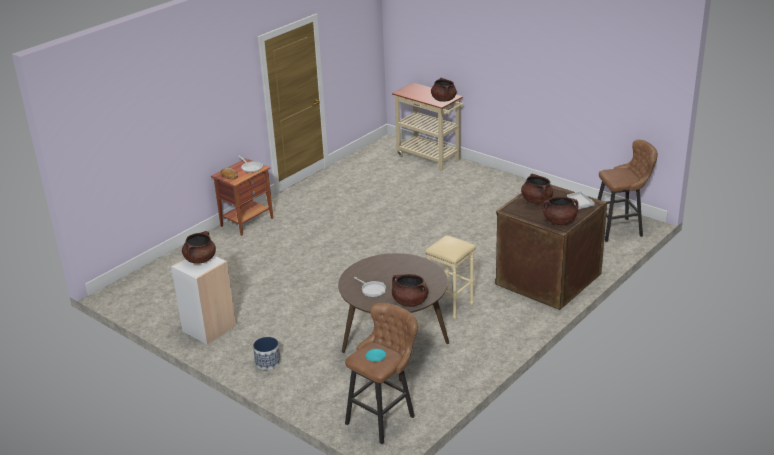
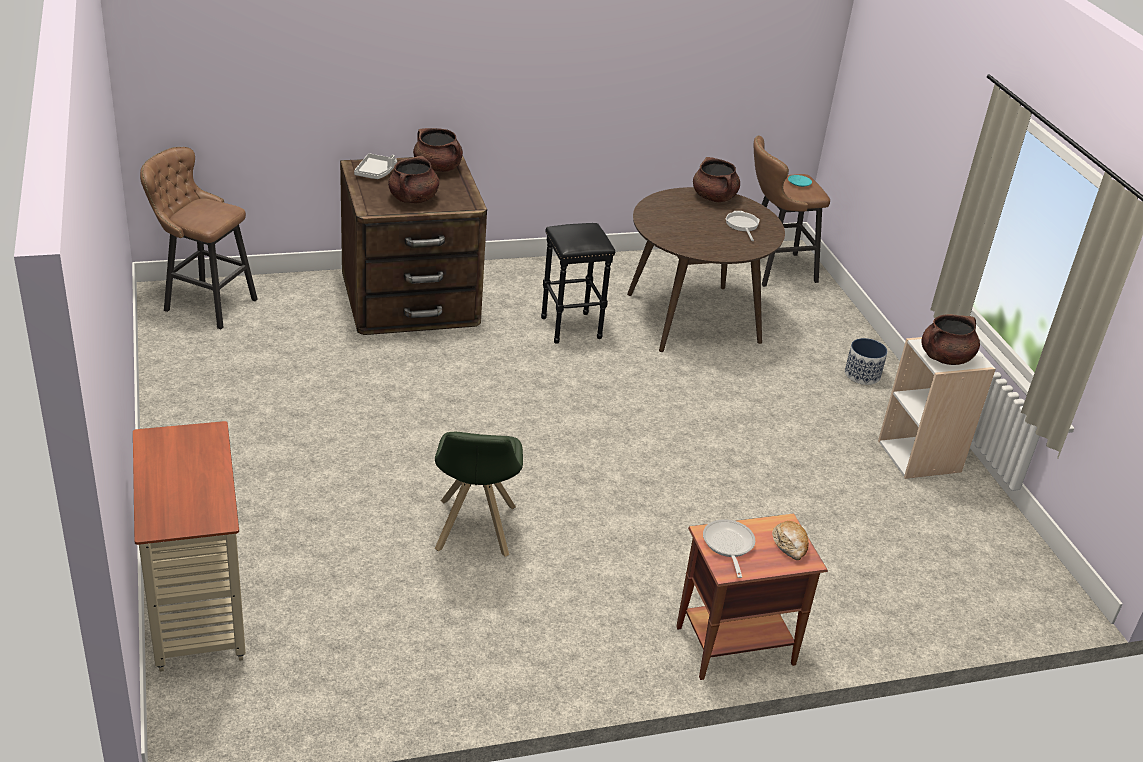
camera: 150 degrees left, 5 degrees up
beige stool [425,235,476,319] -> black stool [541,223,615,344]
brown cooking pot [431,78,457,102] -> none
none -> green chair [435,432,523,557]

